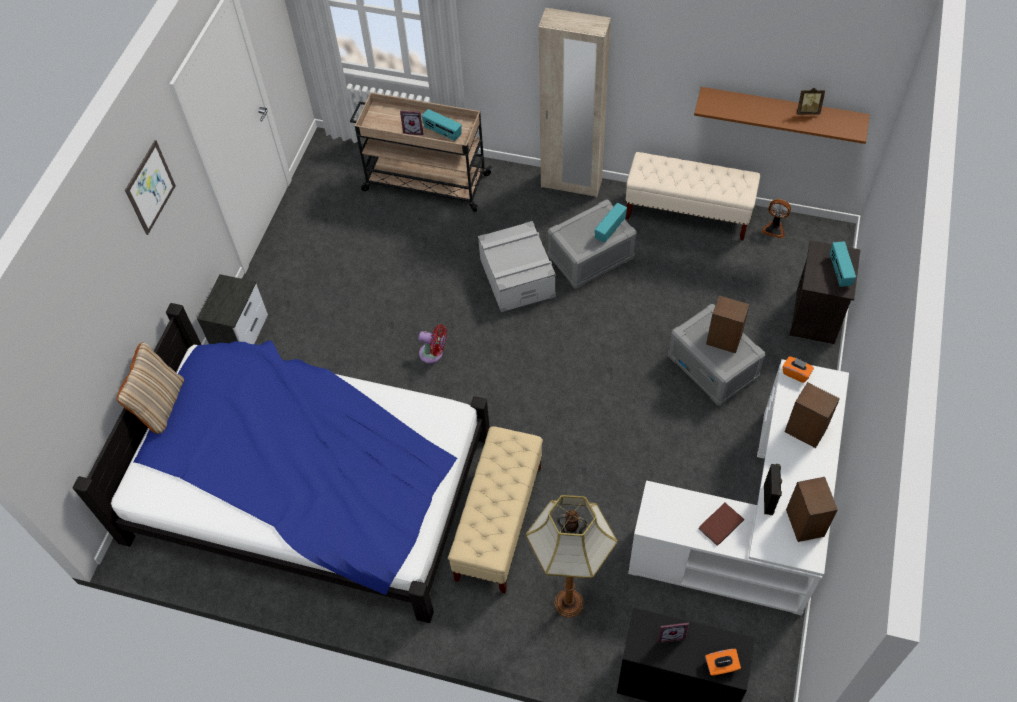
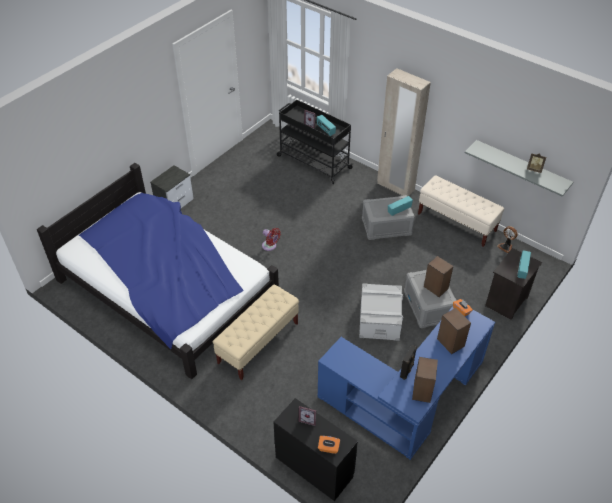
camera: 20 degrees right, 10 degrees down
beige pillow [116,342,184,434] -> none
picture [125,140,176,235] -> none
beige cart [350,92,492,212] -> black cart [277,100,354,184]
grey storage box [478,221,556,312] -> grey storage box moved to [359,283,403,341]
floor lamp [526,495,617,618] -> none
white desk [628,359,849,615] -> blue desk [317,306,495,460]
brown shelf [694,87,870,144] -> grey shelf [465,140,573,197]
brown book [699,503,744,546] -> none

